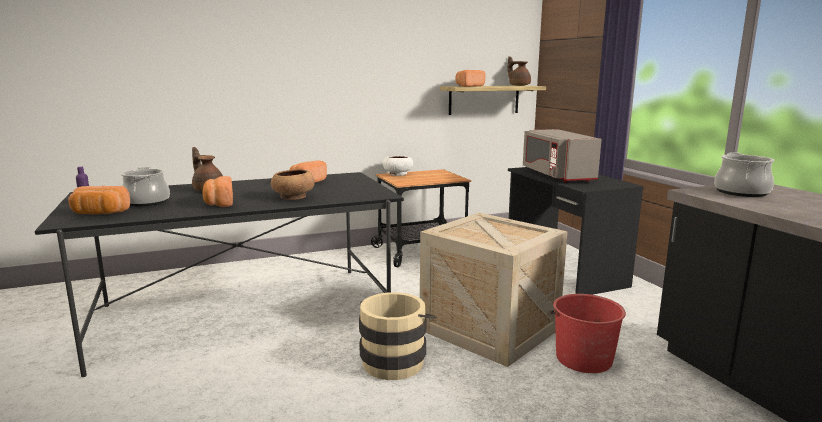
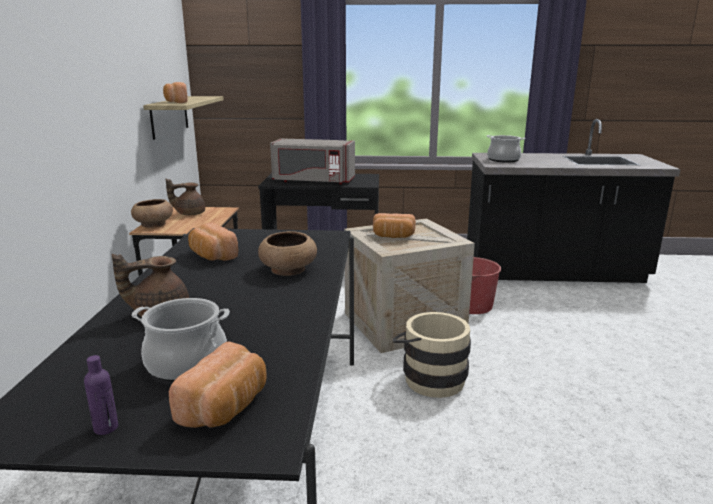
camera: 65 degrees left, 5 degrees up
bread [202,176,233,207] -> bread moved to [373,213,416,238]
white bowl [383,156,413,176] -> brown bowl [131,199,173,228]
brown teapot [508,56,531,86] -> brown teapot moved to [166,179,205,215]

